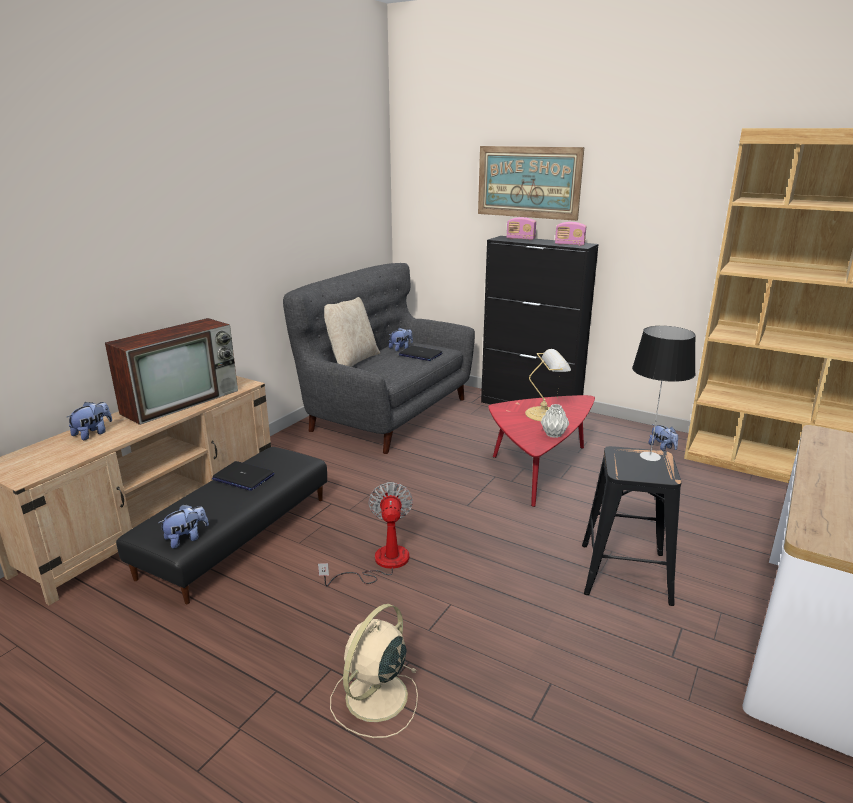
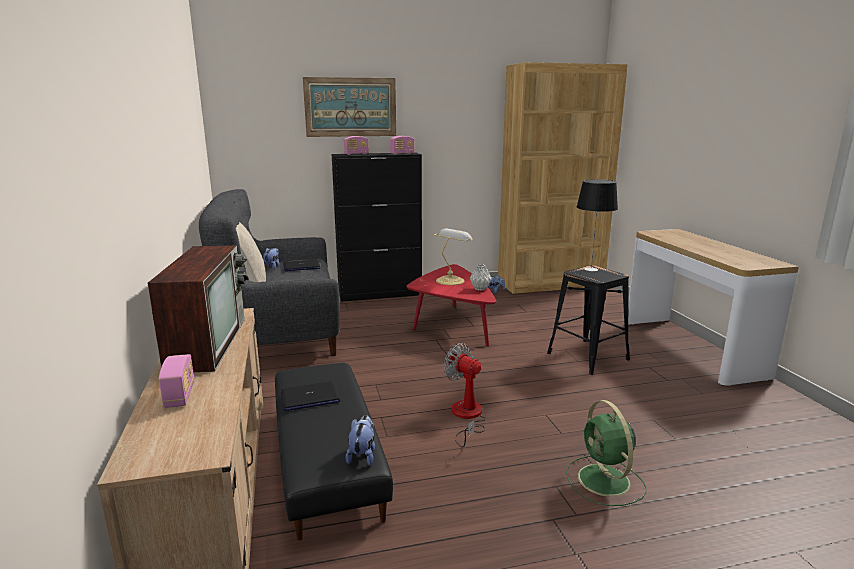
camera: 45 degrees left, 5 degrees down
plush toy [67,402,112,440] -> radio [159,354,195,408]
beige fan [330,604,418,738] -> green fan [566,400,647,506]

